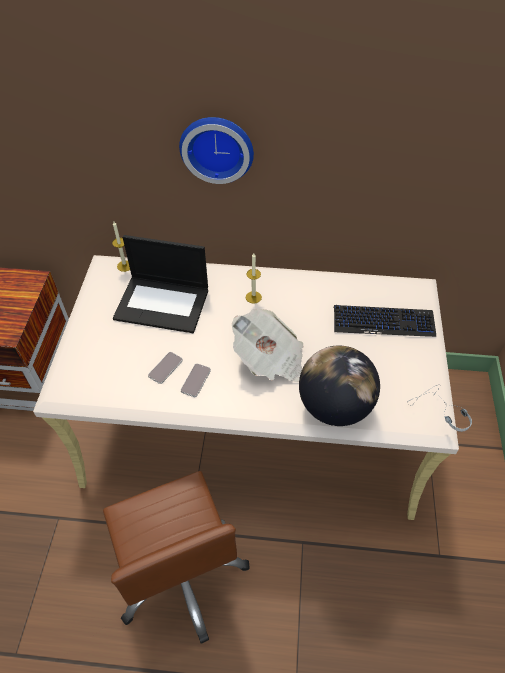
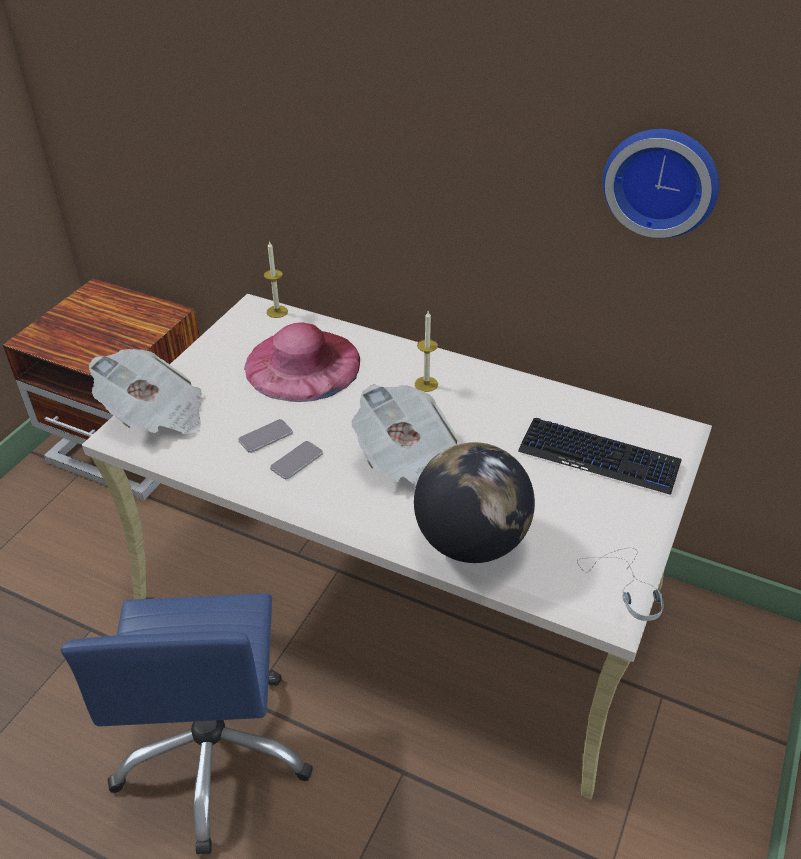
camera: 20 degrees right, 10 degrees down
brown office chair [103,471,250,644] -> blue office chair [60,593,313,855]
laptop [113,235,208,333] -> pink hat [244,322,360,402]
wall clock [179,117,254,184] -> wall clock moved to [602,129,719,238]
none -> newspaper [89,349,202,434]

